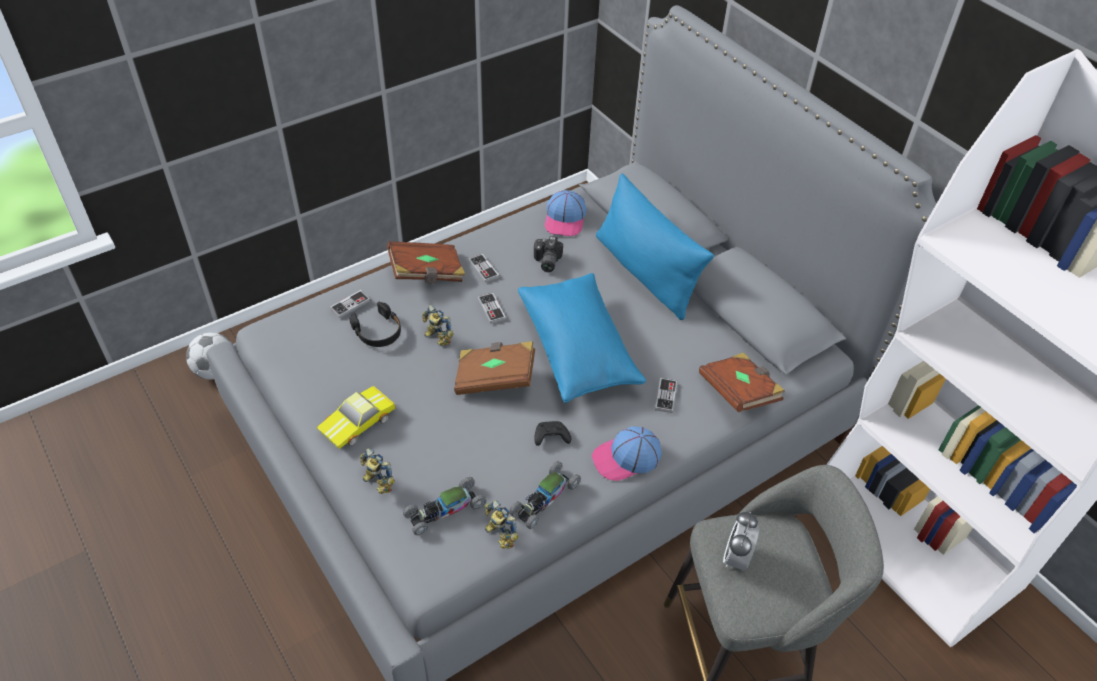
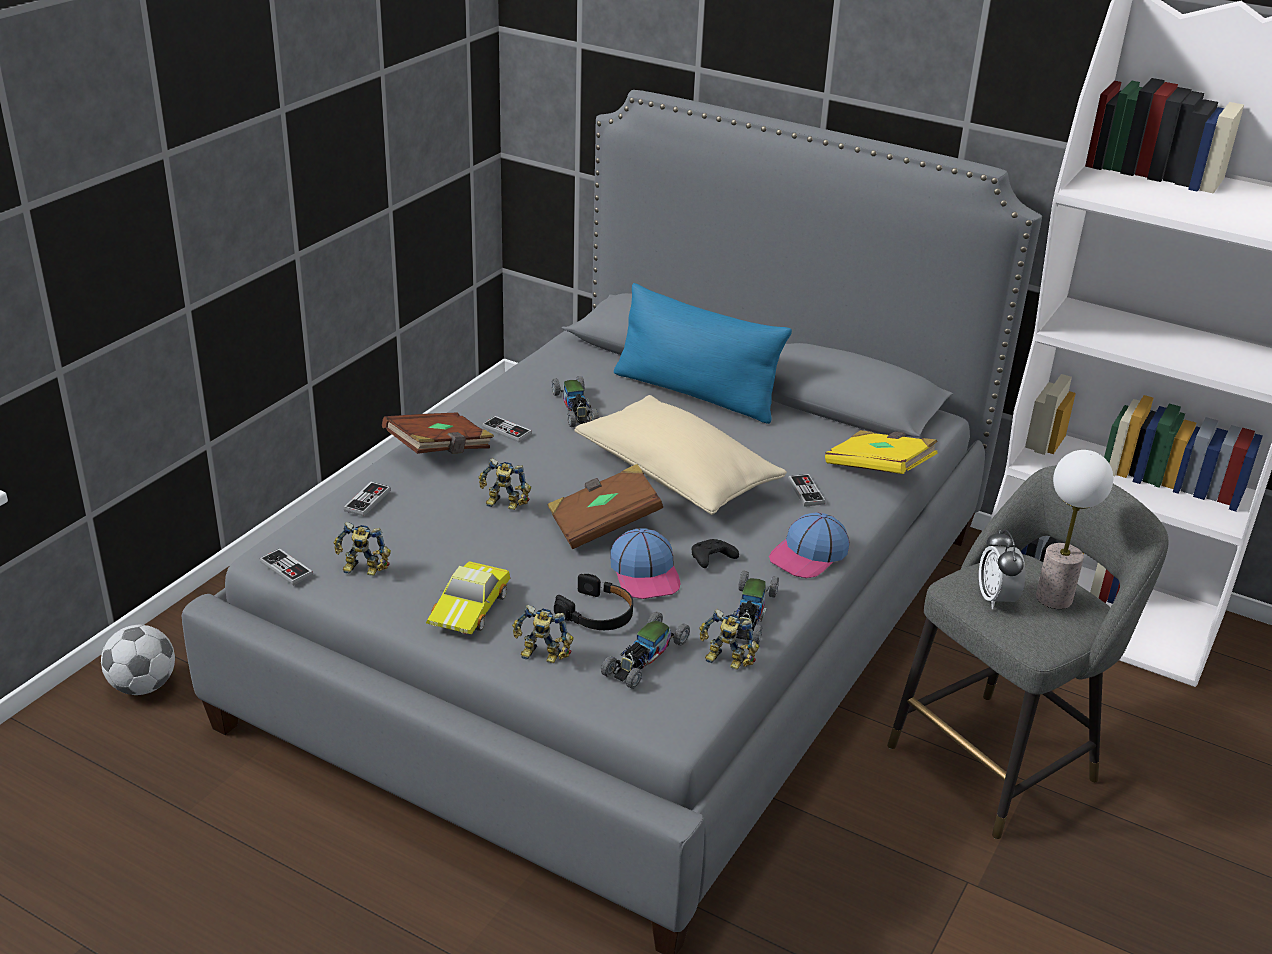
camera: 25 degrees left, 15 degrees down
black headphones [349,302,401,347] -> black headphones moved to [554,574,633,630]
game controller [478,293,506,324] -> game controller moved to [260,548,313,585]
blue pillow [518,273,646,403] -> beige pillow [574,395,787,515]
camera [534,236,563,272] -> toy car [552,376,599,427]
cap [545,190,586,236] -> cap moved to [610,528,681,599]
brown book [699,353,785,413] -> yellow book [825,430,938,474]
none -> toy robot [333,522,391,576]
none -> table lamp [1036,450,1113,609]

